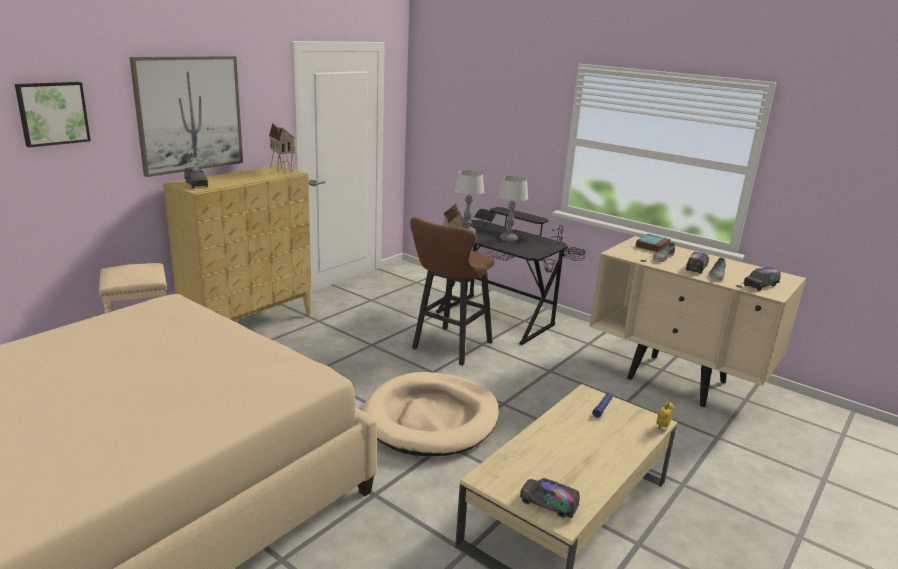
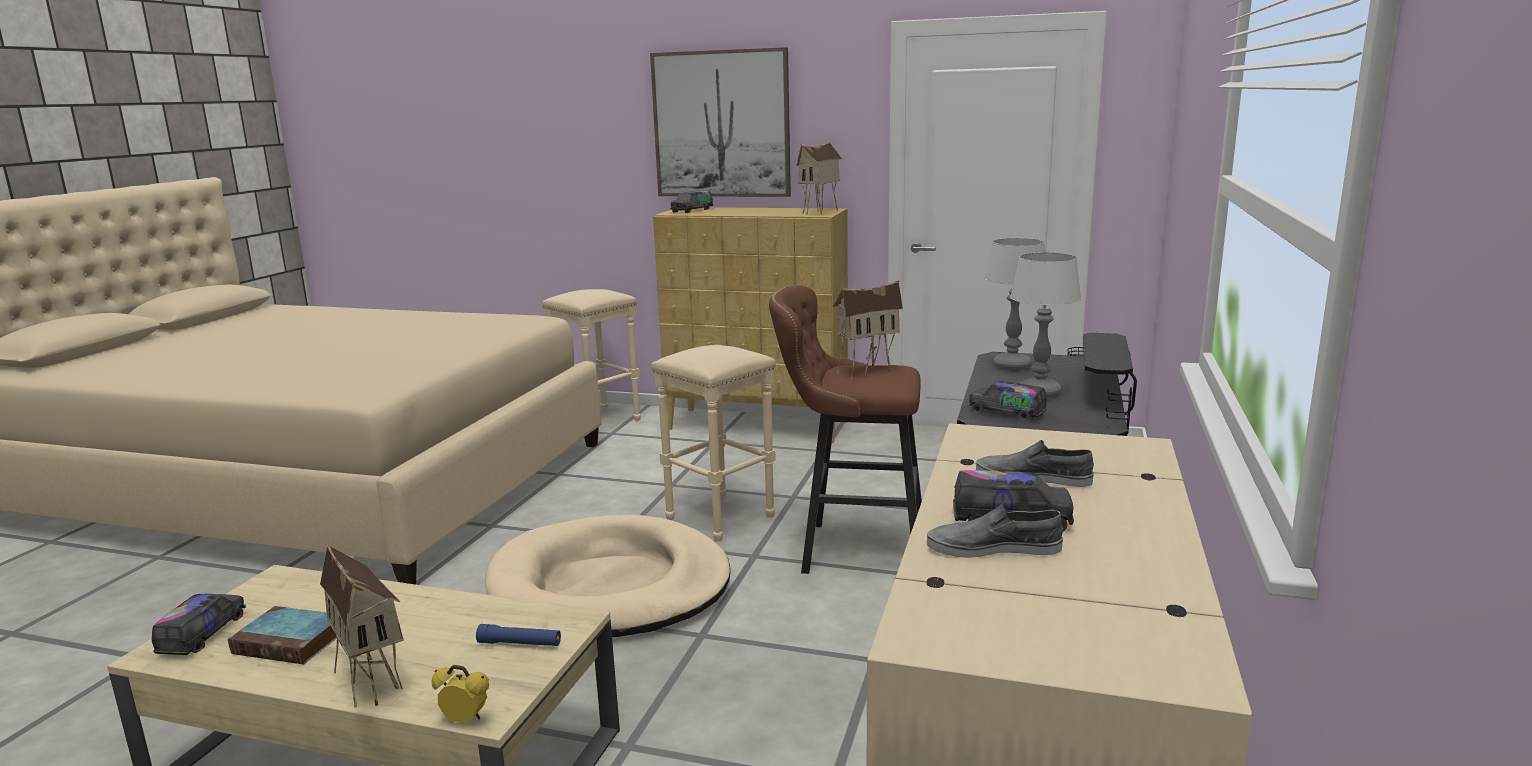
camera: 70 degrees right, 5 degrees down
picture [15,82,91,147] -> none
book [636,234,671,252] -> book moved to [228,606,337,665]
toy truck [743,267,781,291] -> toy truck moved to [969,381,1047,420]
none -> toy house [320,544,404,708]
none -> beige stool [651,345,776,541]

